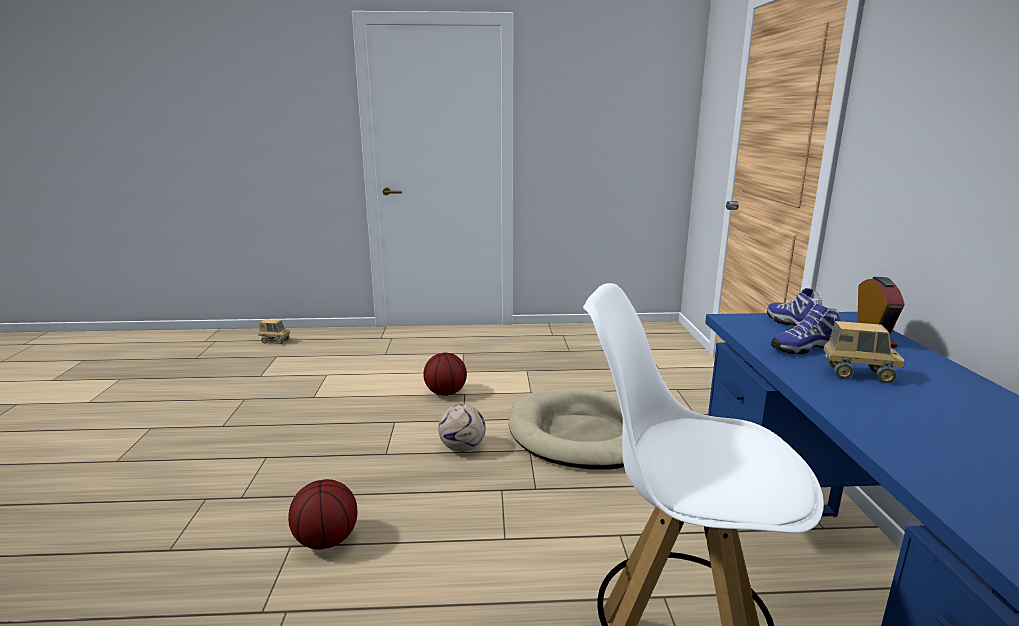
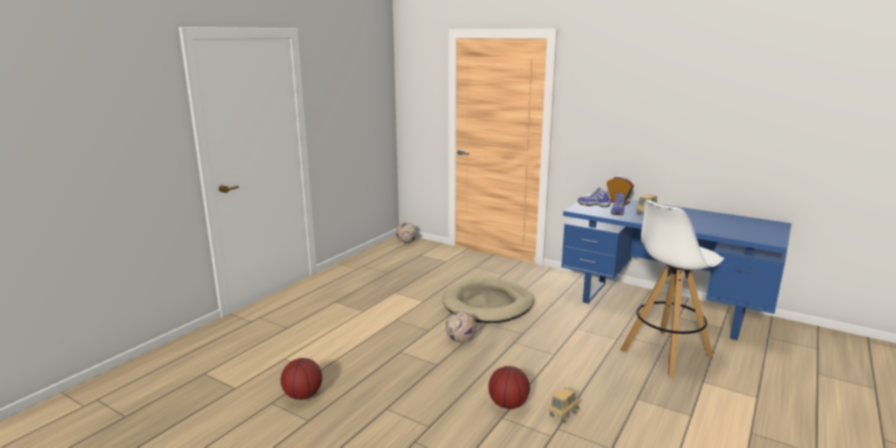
camera: 55 degrees left, 0 degrees up
toy truck [259,319,290,344] -> toy truck moved to [549,387,580,423]
basketball [423,353,467,396] -> basketball moved to [281,358,322,400]
none -> football [396,222,417,243]

